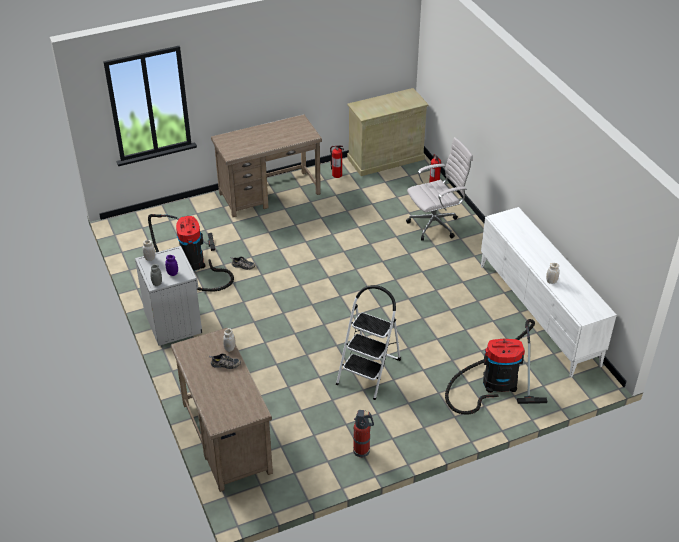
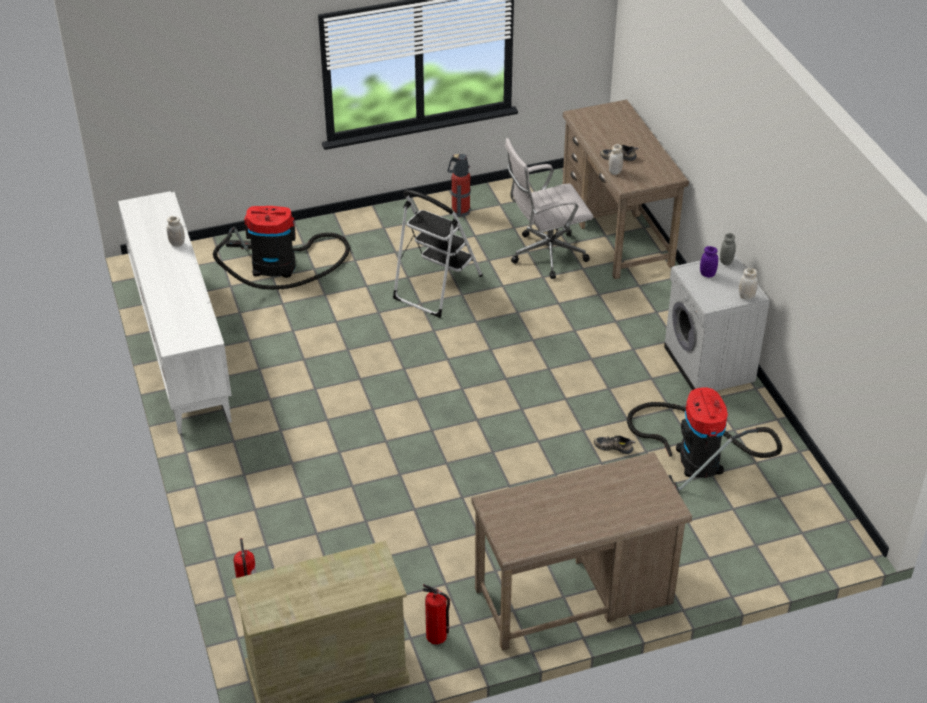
camera: 175 degrees left, 0 degrees up
white office chair [406,137,473,241] -> white office chair moved to [505,138,593,279]

